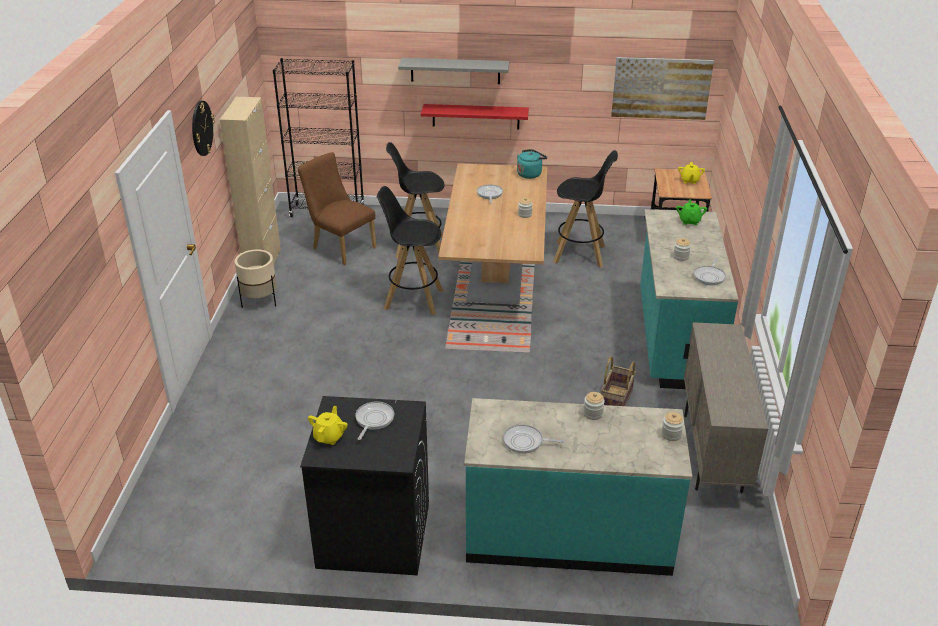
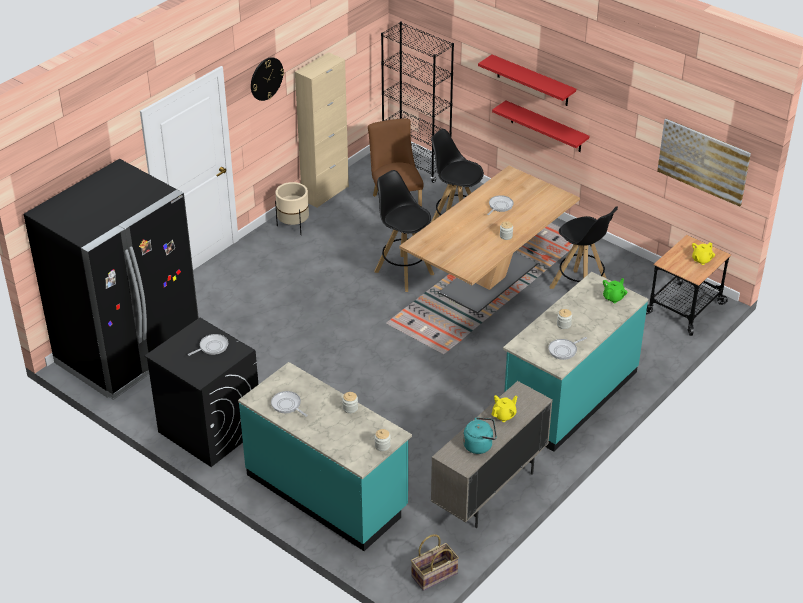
camera: 35 degrees right, 5 degrees up
yellow teapot [308,406,348,445] -> yellow teapot moved to [491,395,517,422]
grey shelf [398,58,509,84] -> red shelf [478,55,576,106]
turquoise kettle [517,149,547,179] -> turquoise kettle moved to [463,417,497,454]
basket [601,356,636,406] -> basket moved to [411,534,459,591]
none -> black fridge [24,159,199,400]

